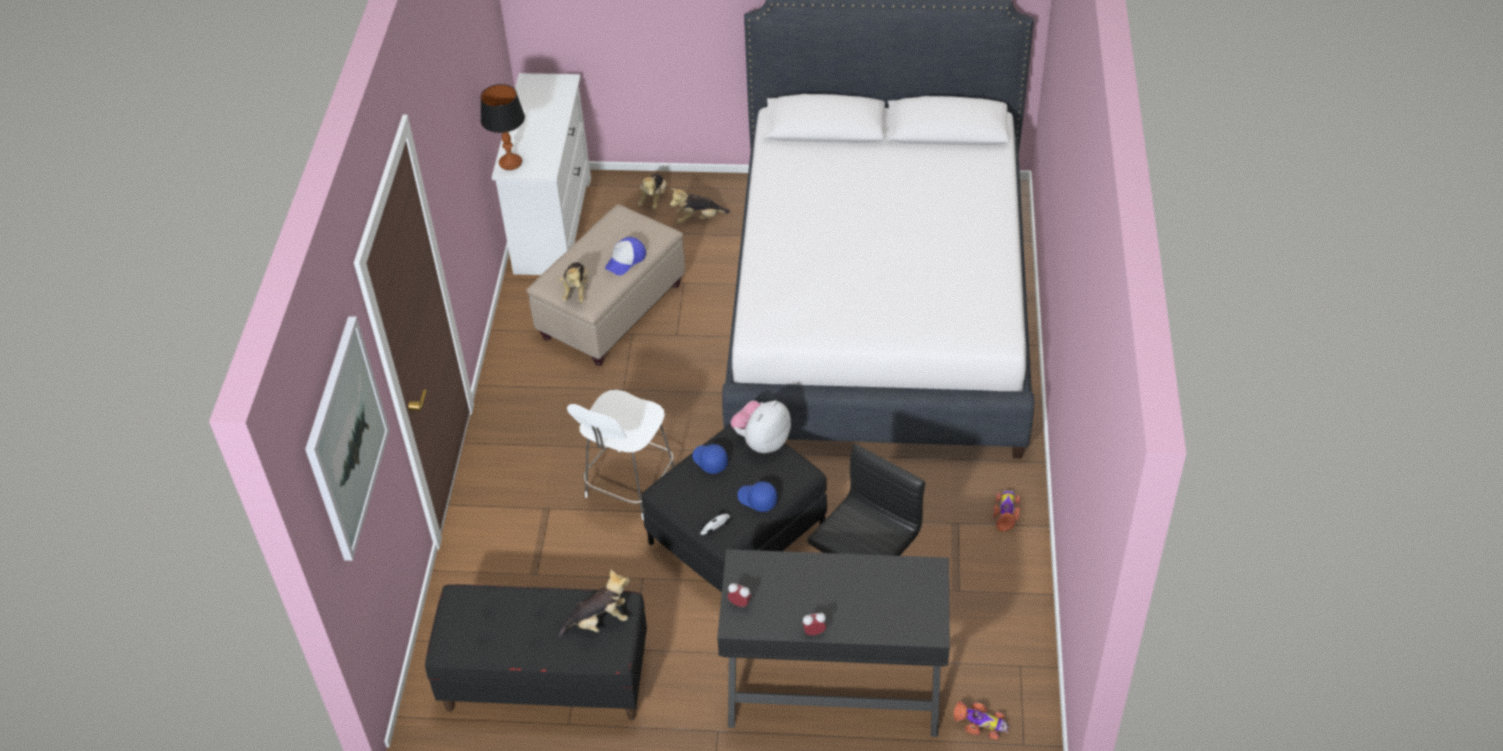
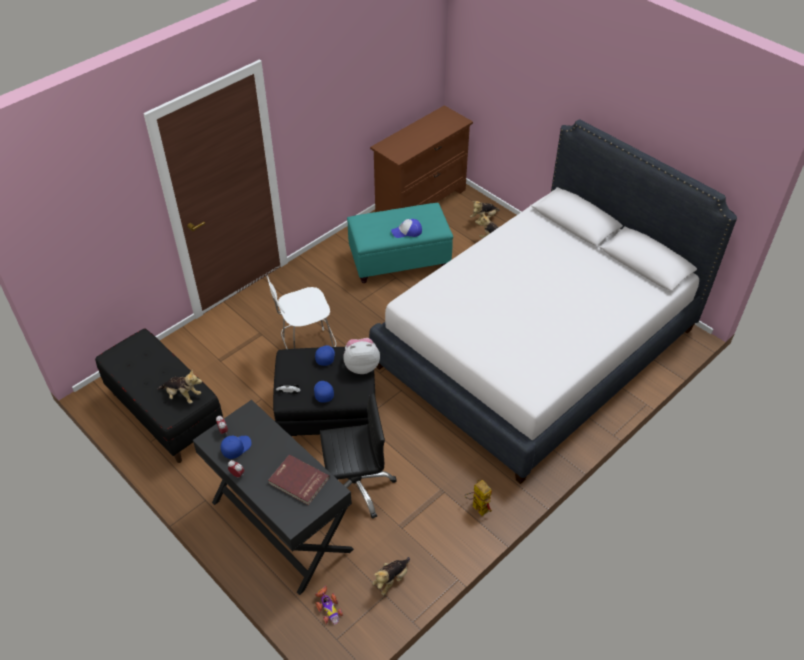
camera: 40 degrees right, 0 degrees up
picture [305,316,390,561] -> none
table lamp [481,84,525,170] -> none
white dresser [492,73,591,275] -> brown dresser [370,105,473,212]
beige ottoman [526,204,685,366] -> turquoise ottoman [347,203,453,283]
plush toy [558,262,588,302] -> plush toy moved to [372,557,410,595]
toy car [993,489,1020,532] -> toy robot [464,479,492,516]
none -> blue cap [221,436,252,459]
none -> red book [268,455,330,505]

